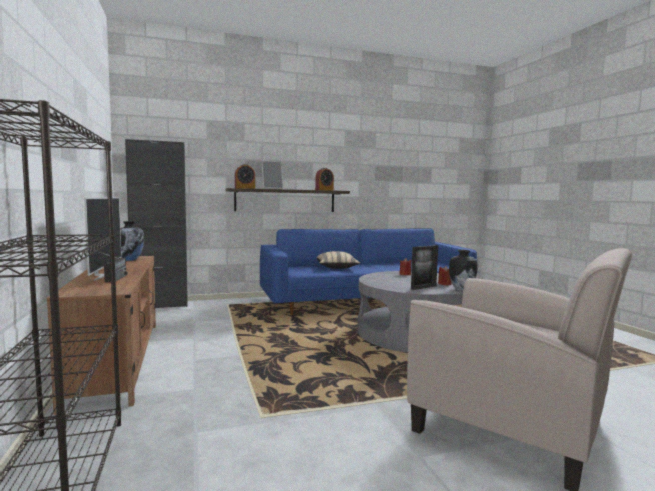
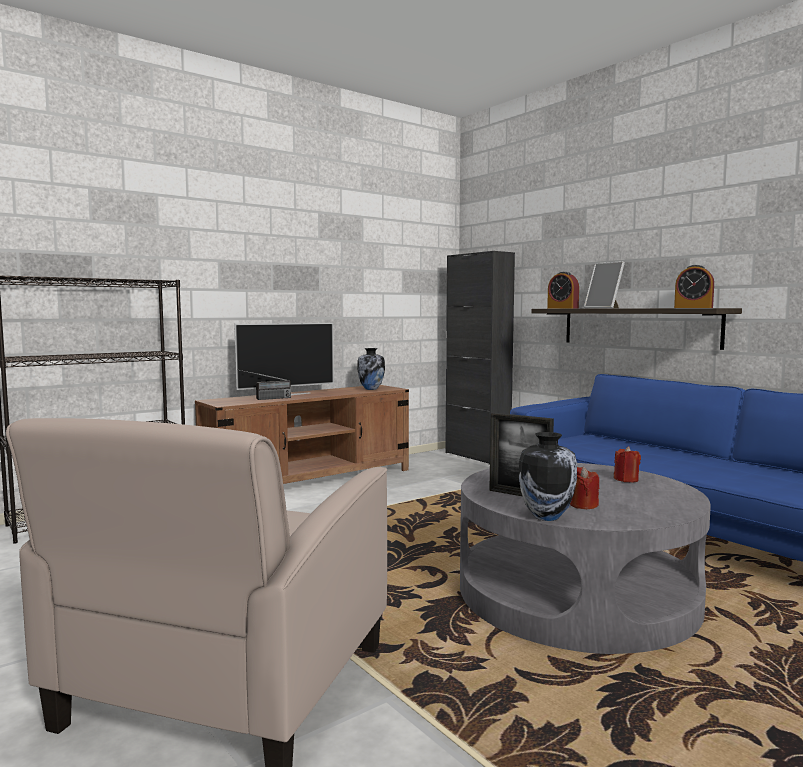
camera: 70 degrees right, 0 degrees up
beige pillow [317,251,360,269] -> none

